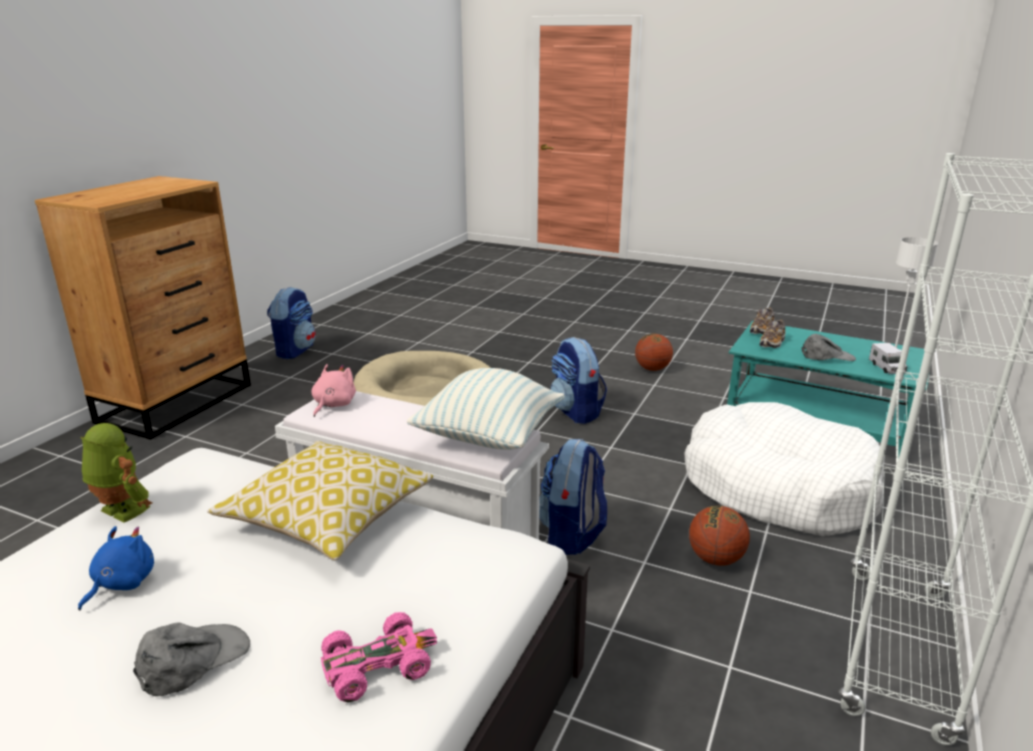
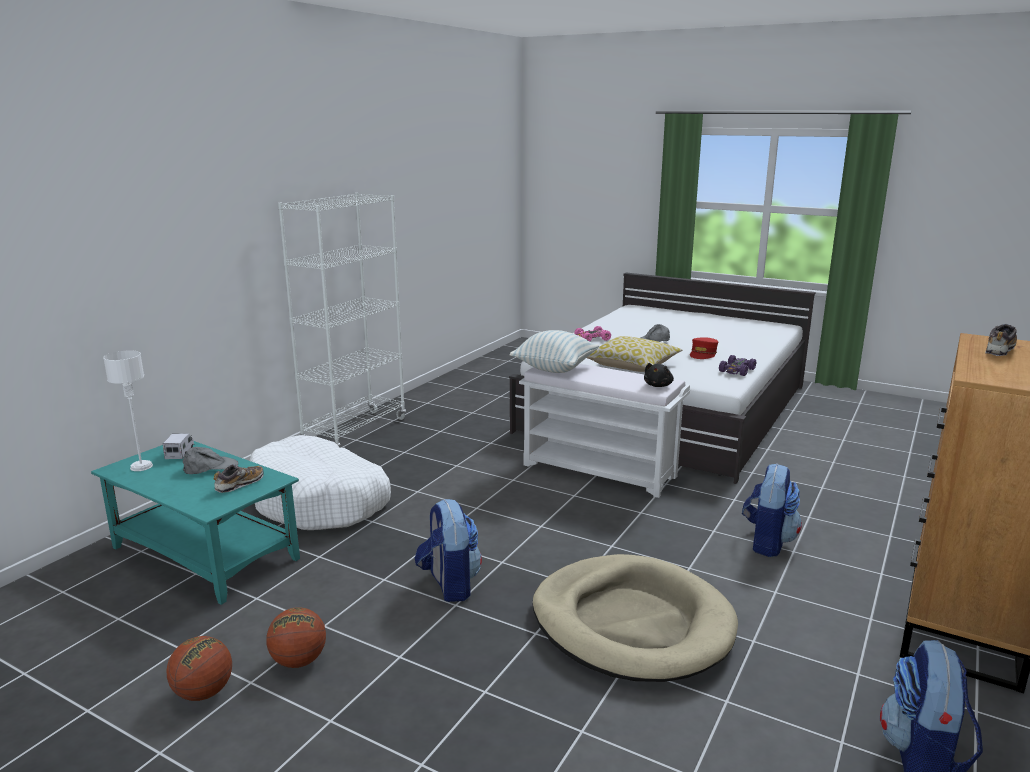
camera: 175 degrees left, 5 degrees down
blue plush toy [78,526,154,610] -> red cap [690,337,718,359]
toy robot [81,423,152,523] -> purple toy car [719,355,757,376]
pink plush toy [311,364,356,417] -> black plush toy [644,363,674,387]
backpack [539,439,607,555] -> backpack moved to [742,464,802,557]
basketball [689,506,750,566] -> basketball moved to [166,636,232,701]
shoe [750,307,774,334] -> shoe moved to [985,324,1017,356]
grey cap [802,334,856,361] -> grey cap turned 150 degrees clockwise [182,447,238,474]

